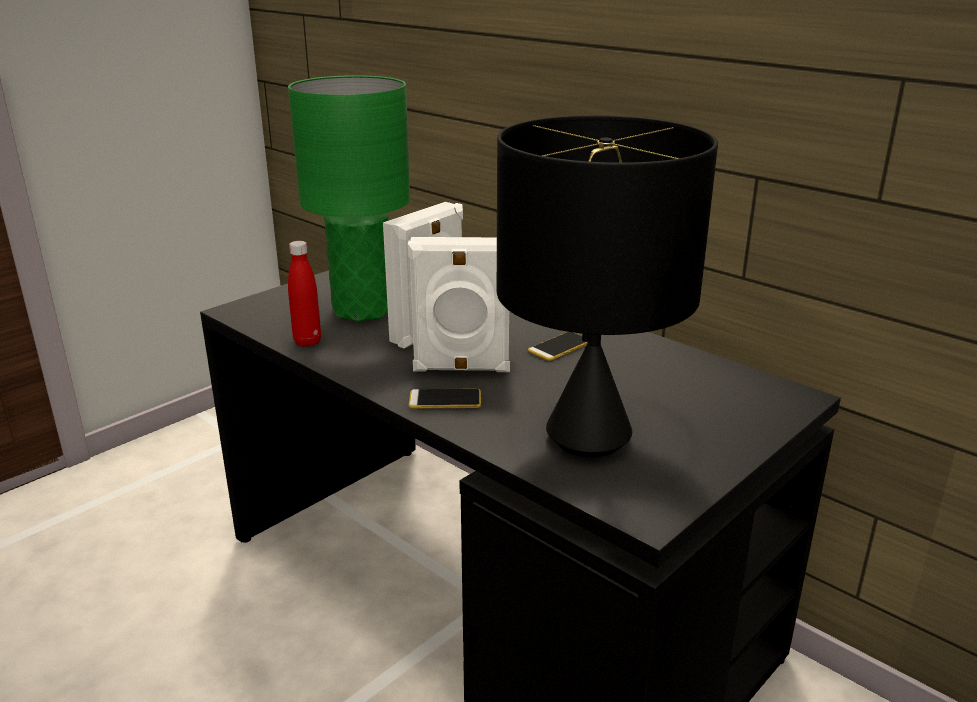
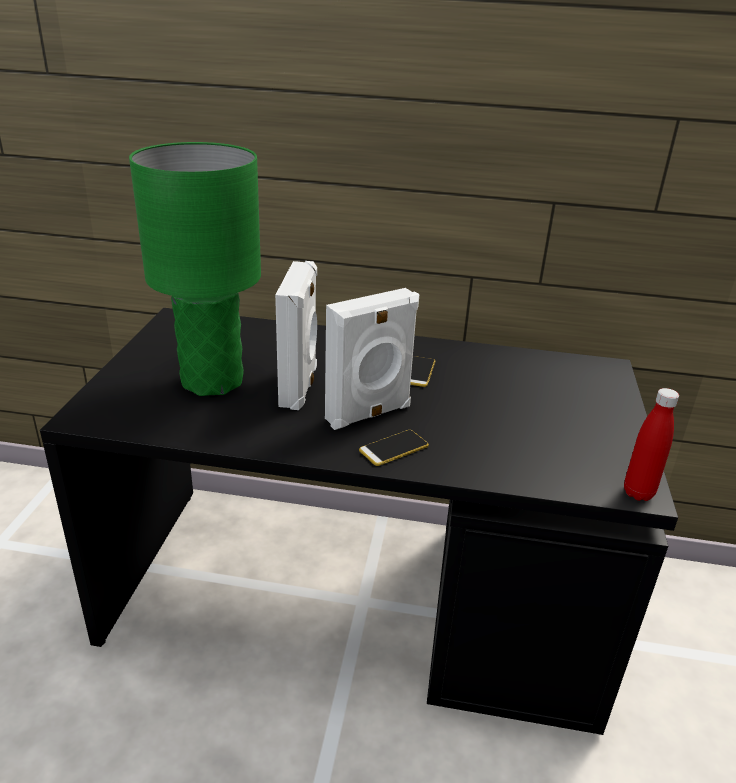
camera: 35 degrees left, 5 degrees up
red bottle [288,241,321,347] -> red bottle moved to [624,388,679,501]
black table lamp [497,115,718,457] -> none

